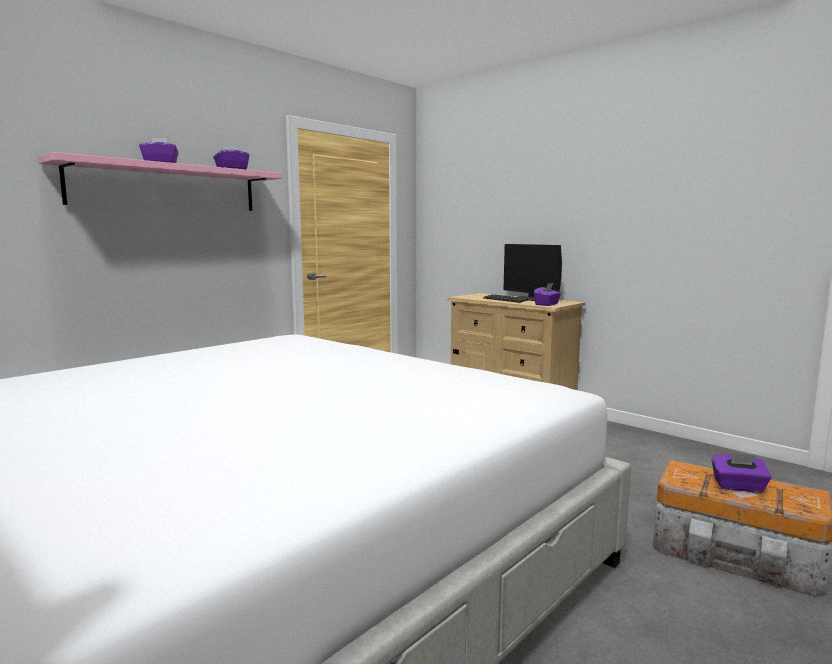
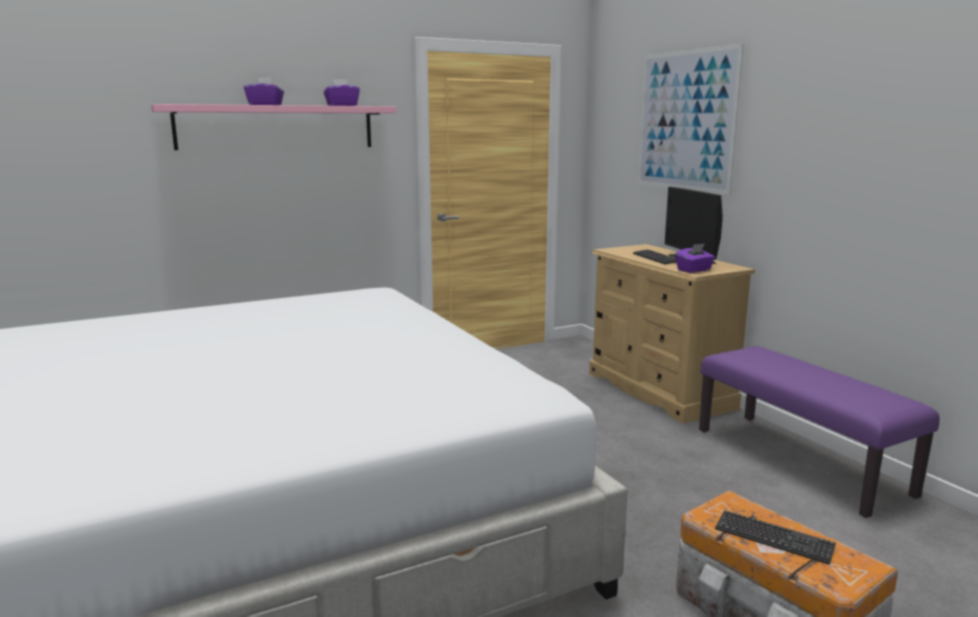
camera: 20 degrees right, 5 degrees up
purple tissue box [711,453,772,493] -> keyboard [715,510,836,565]
none -> picture [637,43,744,195]
none -> purple bench [699,346,940,518]

